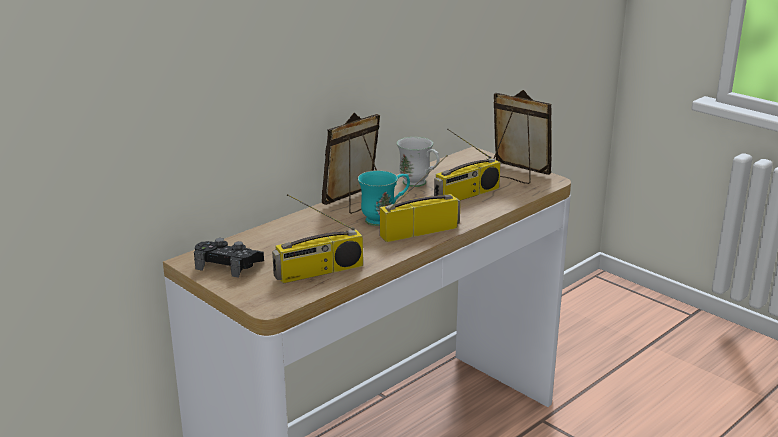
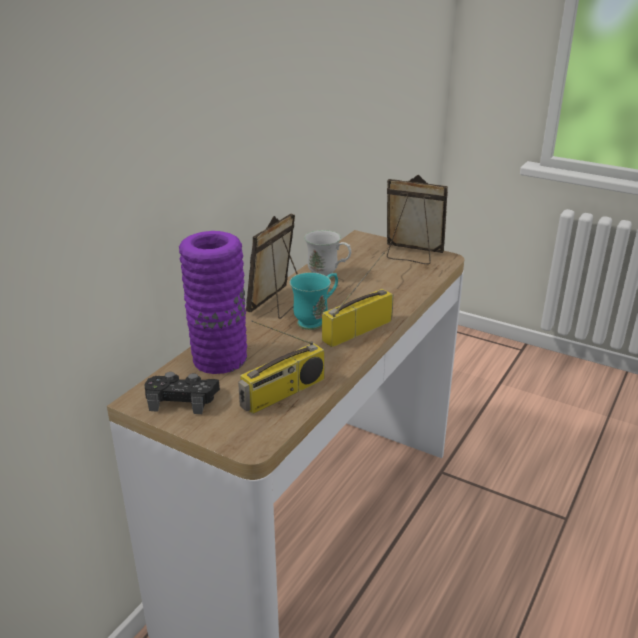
camera: 15 degrees left, 5 degrees up
radio [434,129,501,201] -> none
none -> purple vase [179,231,247,374]

